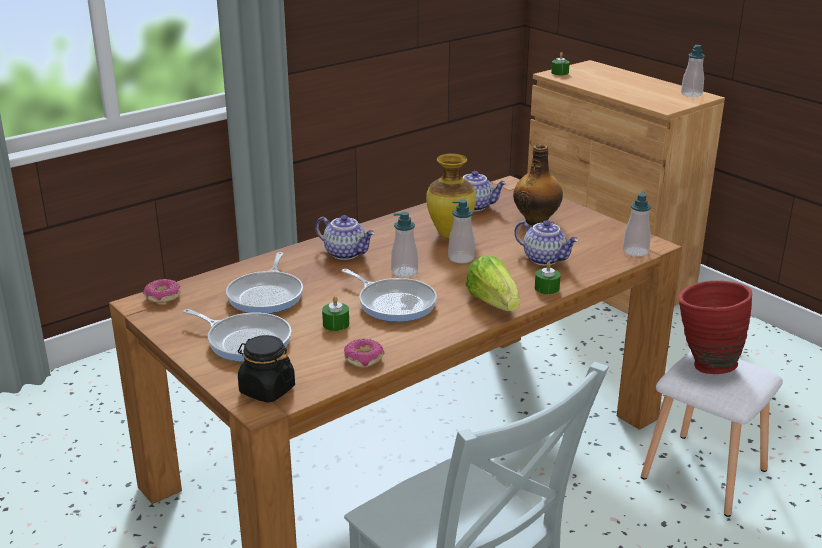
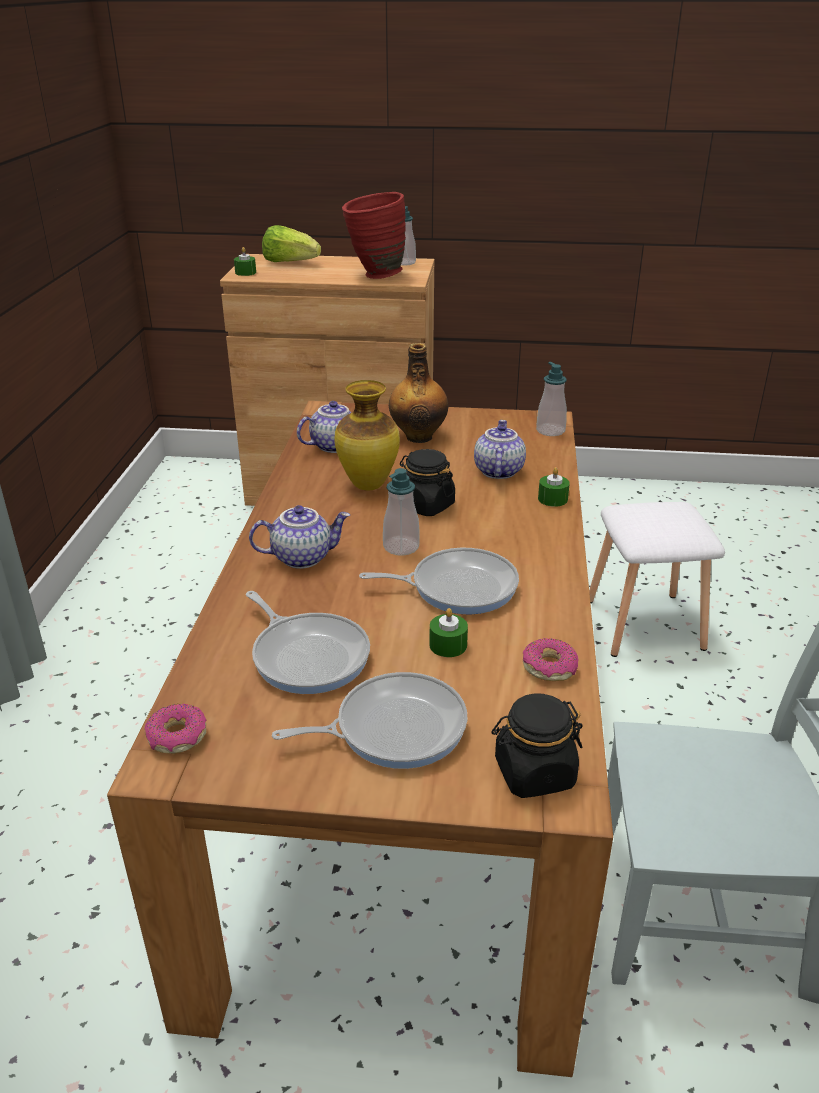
camera: 45 degrees left, 5 degrees up
soap dispenser [448,199,475,263] -> black jar [400,449,455,516]
lettuce [465,256,520,311] -> lettuce moved to [262,225,321,262]
teapot [514,220,579,266] -> teapot turned 75 degrees counterclockwise [474,420,526,479]
red vase [678,280,752,374] -> red vase moved to [342,192,406,279]

